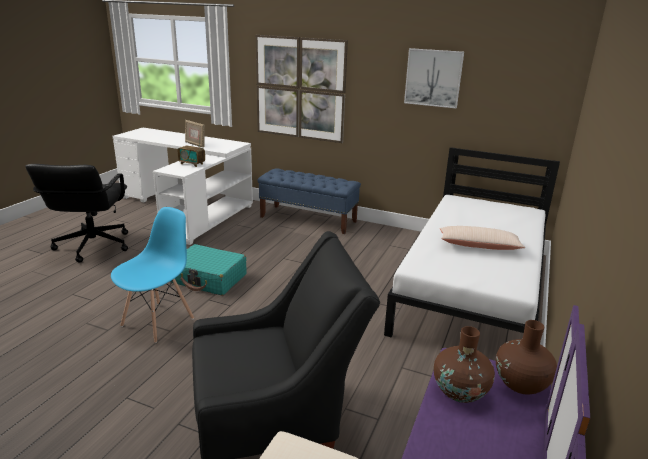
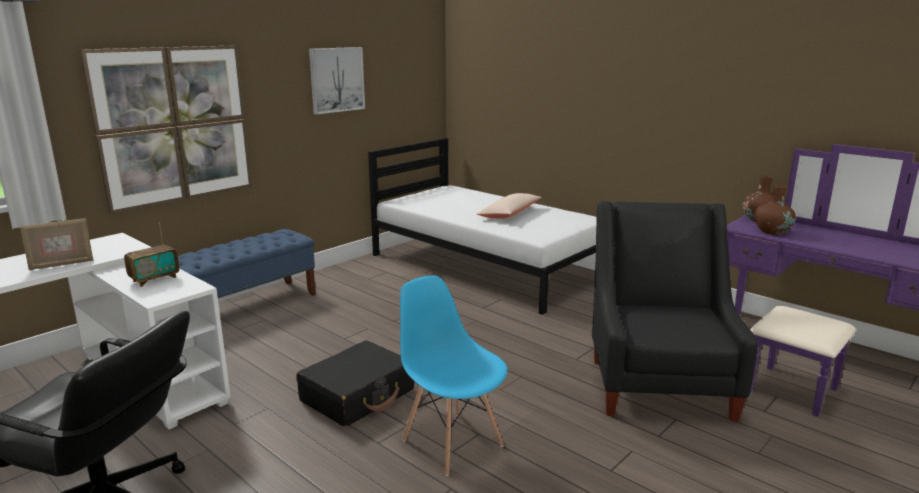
camera: 70 degrees left, 5 degrees down
turquoise suitcase [170,244,247,295] -> black suitcase [296,340,414,427]

